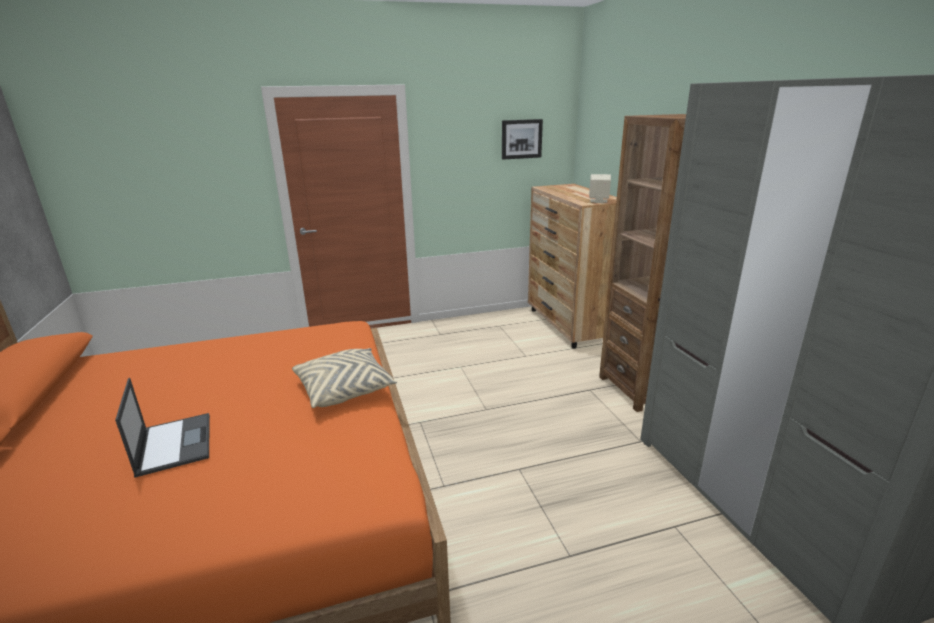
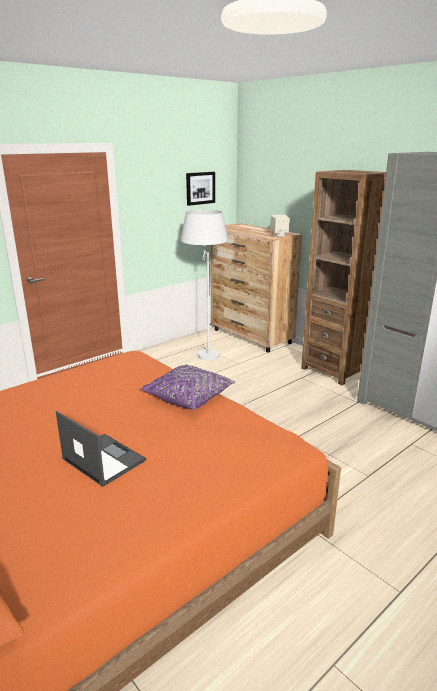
camera: 25 degrees left, 0 degrees up
beige pillow [292,348,397,408] -> purple pillow [141,364,236,410]
none -> white floor lamp [181,209,228,360]

